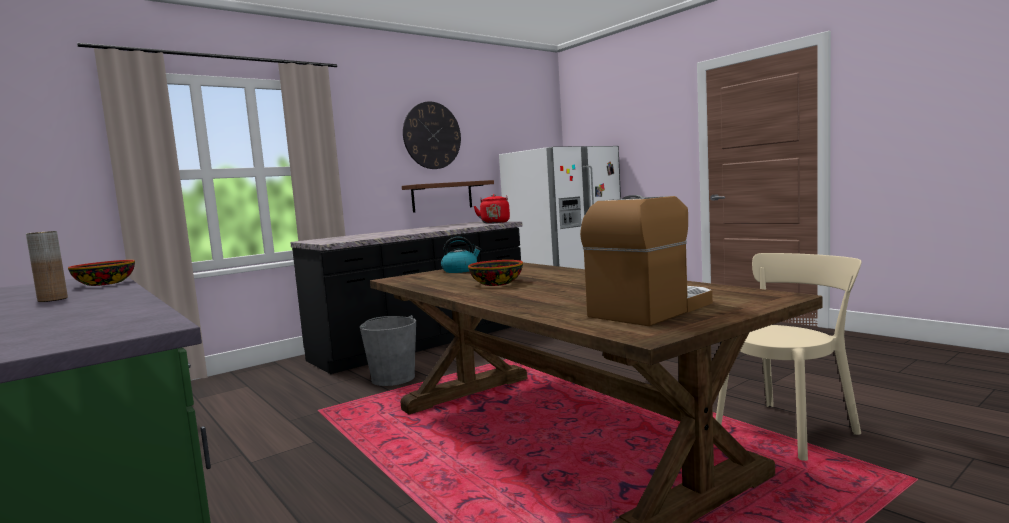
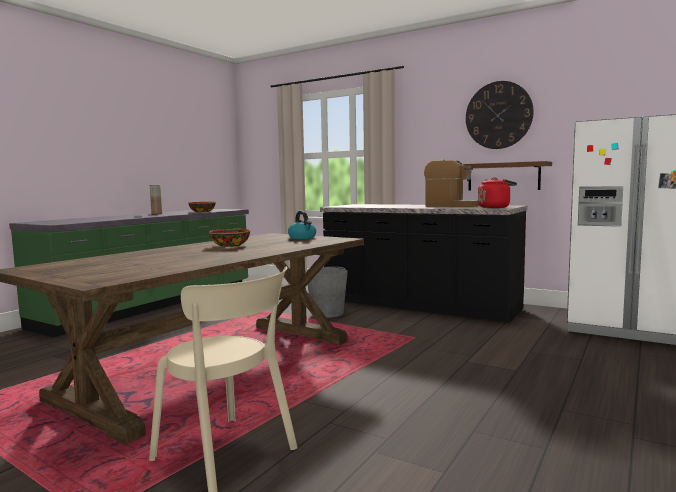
camera: 70 degrees right, 0 degrees up
coffee machine [580,195,713,326] -> coffee machine moved to [424,160,479,207]

